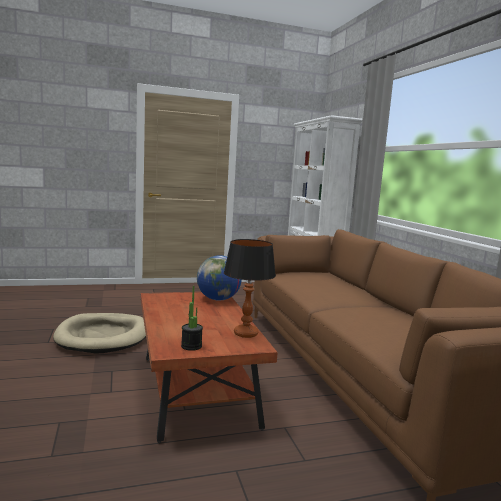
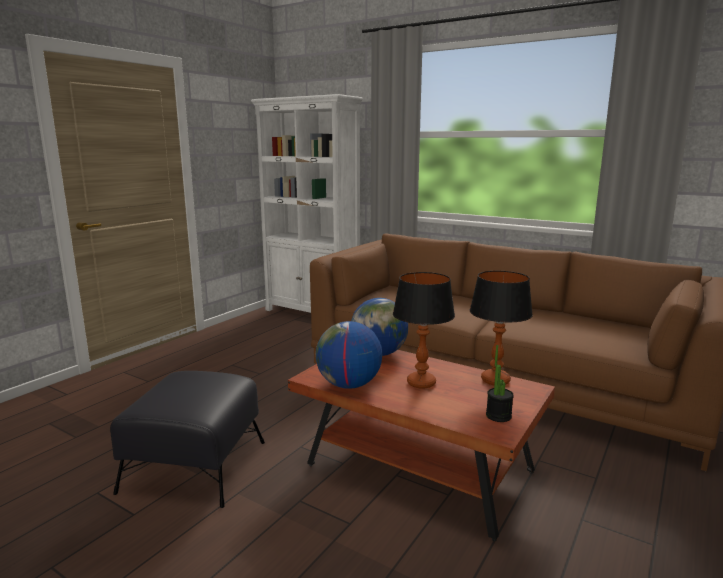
camera: 40 degrees left, 5 degrees up
beige dog bed [53,313,146,354] -> black ottoman [110,371,265,508]
none -> globe [316,321,382,389]
none -> table lamp [393,272,455,389]

